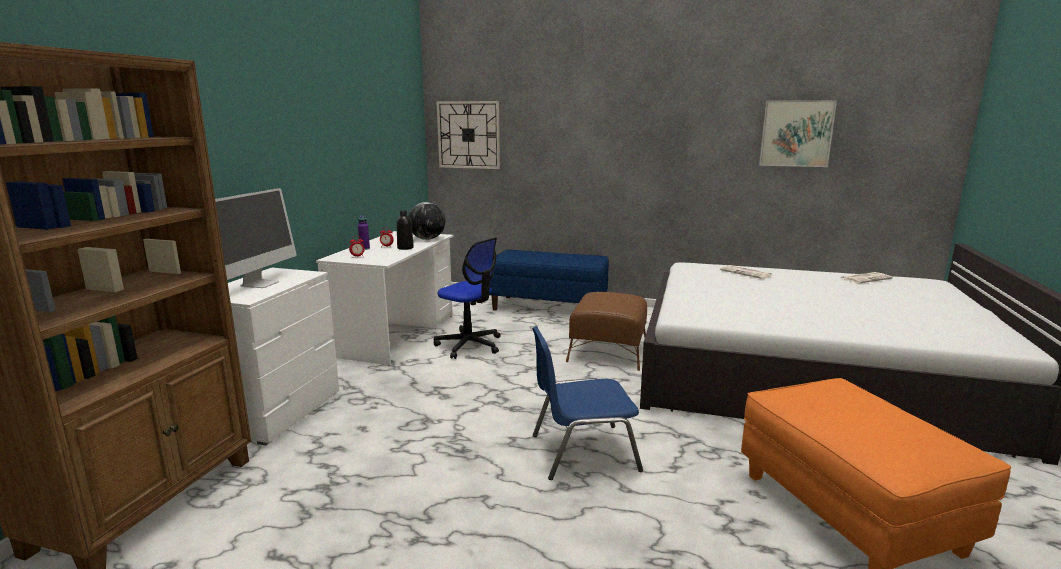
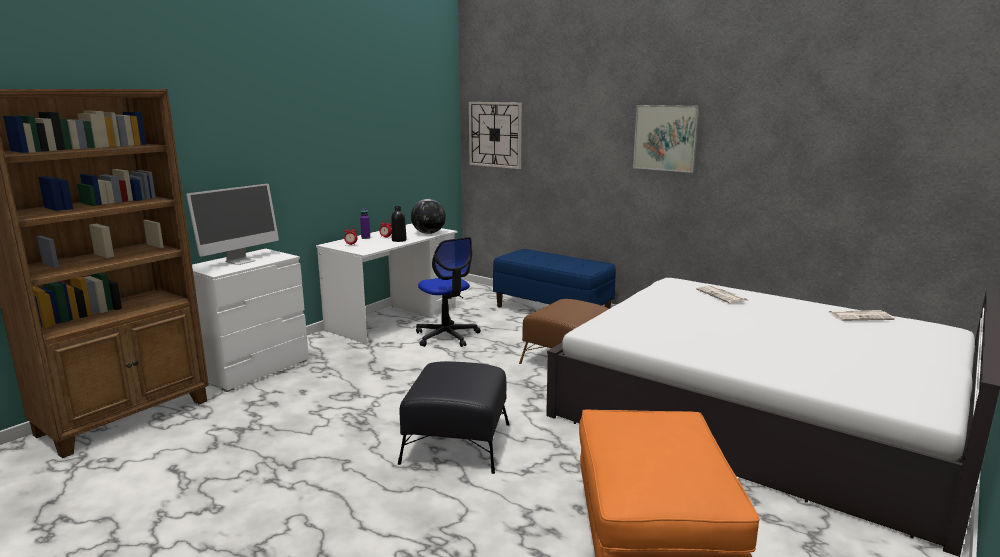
camera: 20 degrees right, 0 degrees up
blue chair [532,326,643,480] -> black ottoman [398,361,510,474]
picture [759,100,837,167] -> picture moved to [633,105,700,173]

